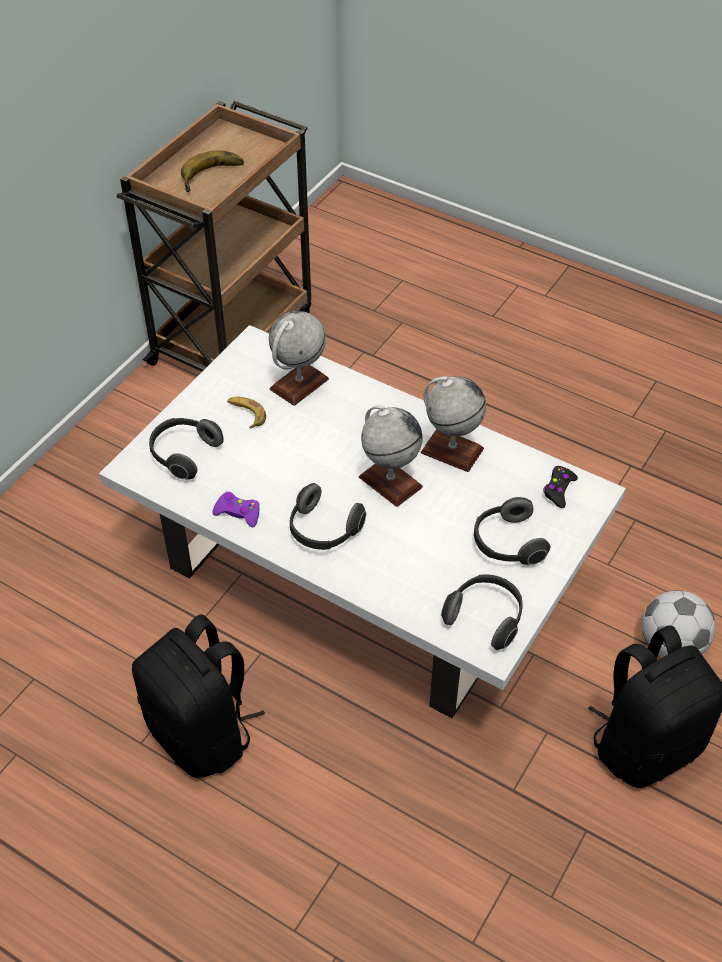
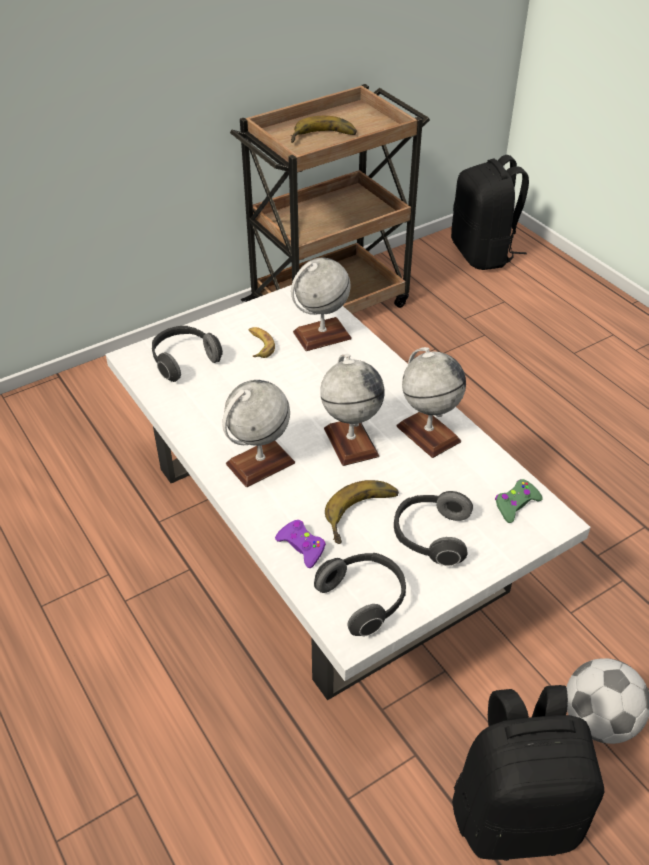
camera: 25 degrees right, 5 degrees down
black backpack [132,614,265,778] -> black backpack moved to [451,155,529,270]
purple game controller [212,492,259,527] -> purple game controller moved to [275,520,326,568]
headphones [290,483,366,550] -> globe [222,380,295,487]
black game controller [543,466,578,508] -> green game controller [495,479,543,523]
none -> banana [325,480,399,544]

